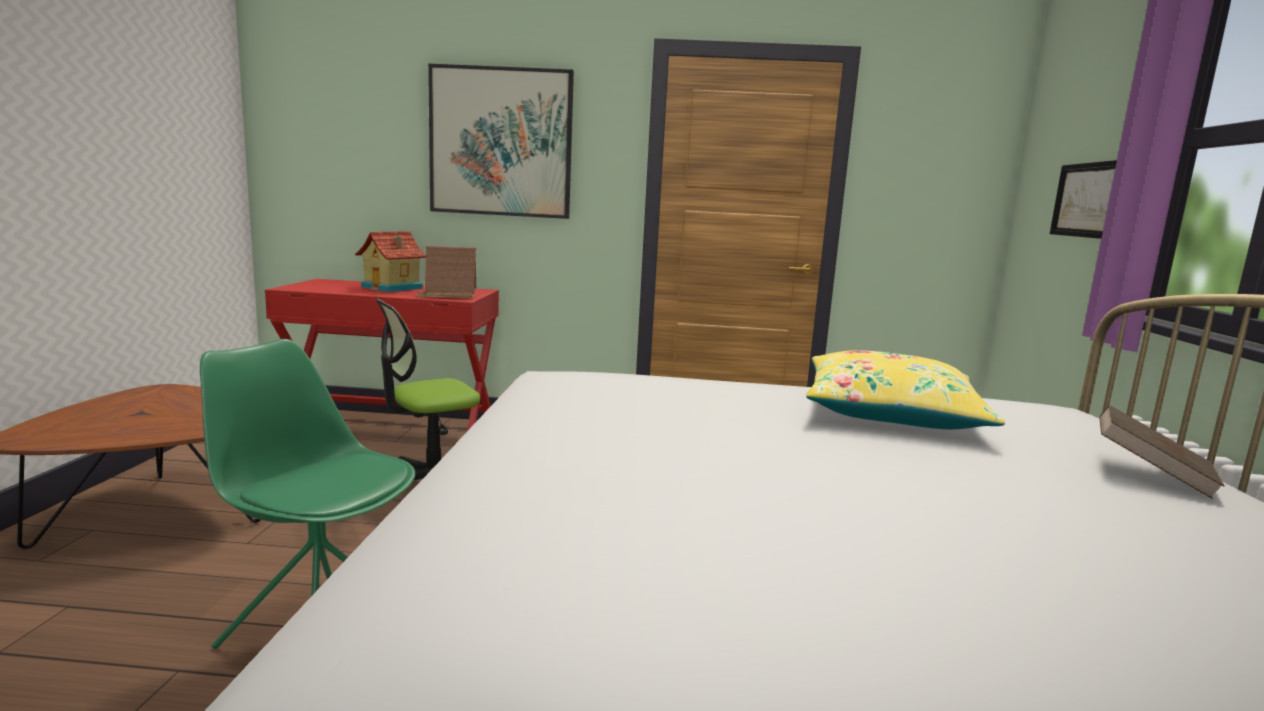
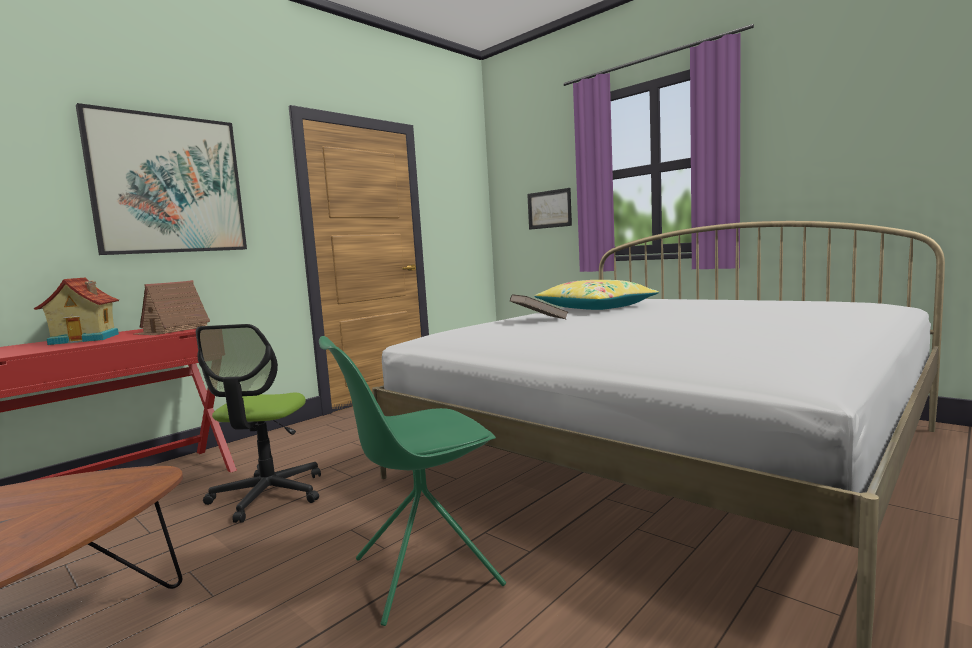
camera: 50 degrees left, 5 degrees down
brown book [1099,405,1225,499] -> brown book moved to [510,294,569,319]

